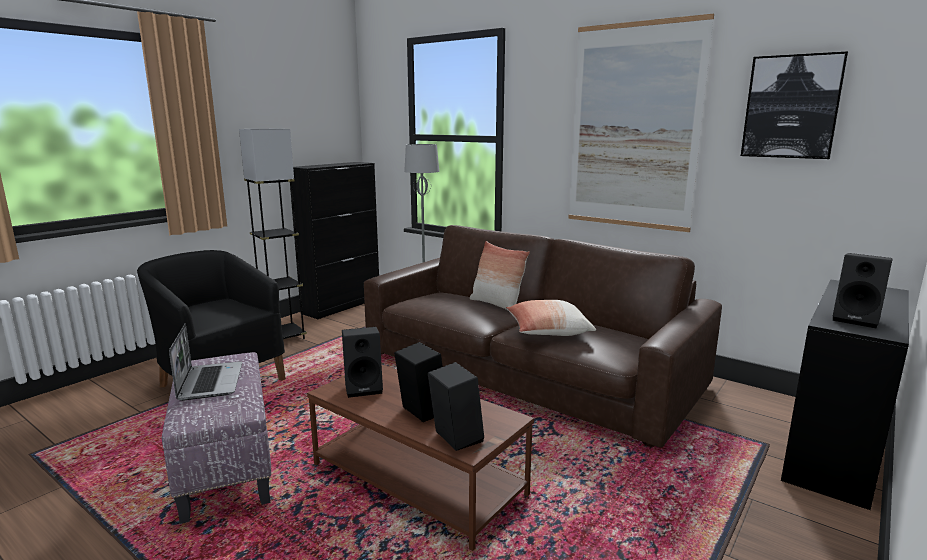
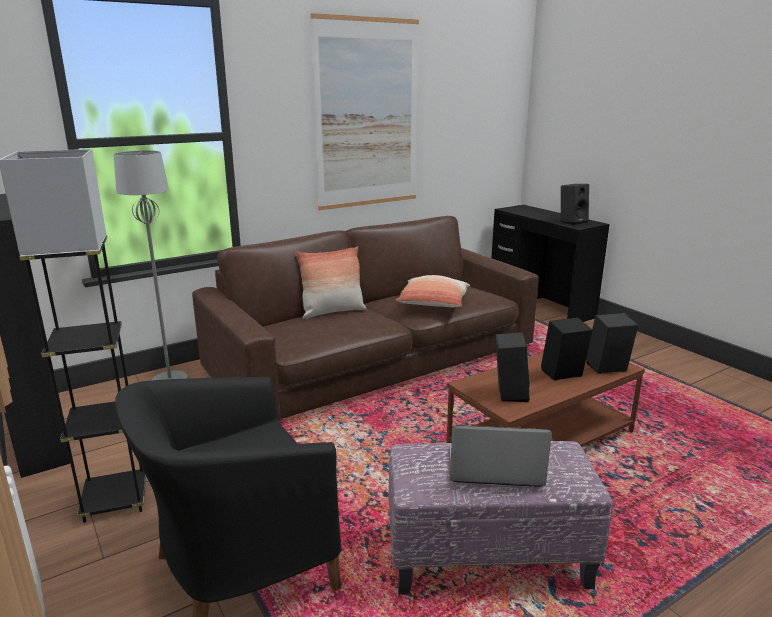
camera: 70 degrees left, 5 degrees up
picture [741,51,848,159] -> none

